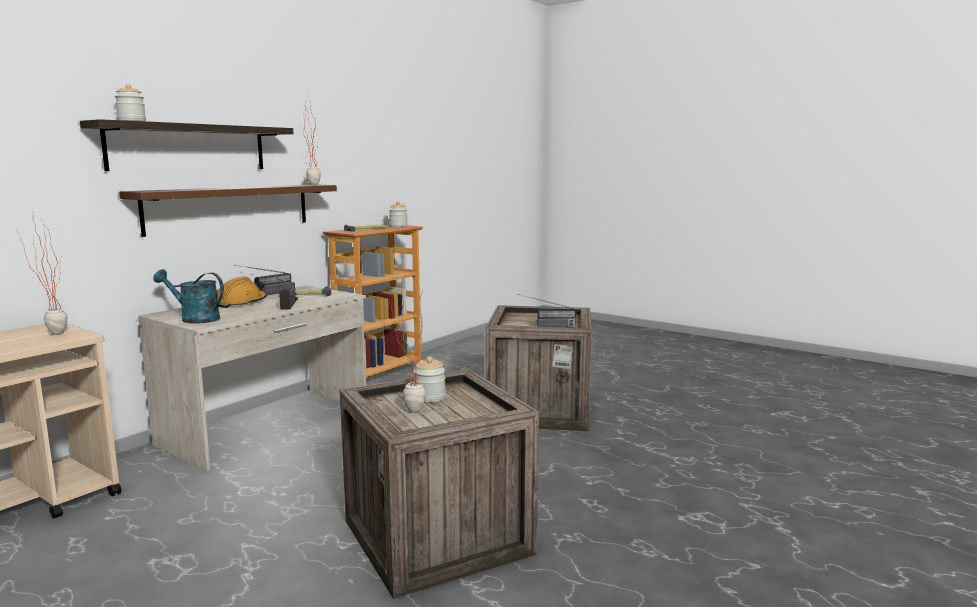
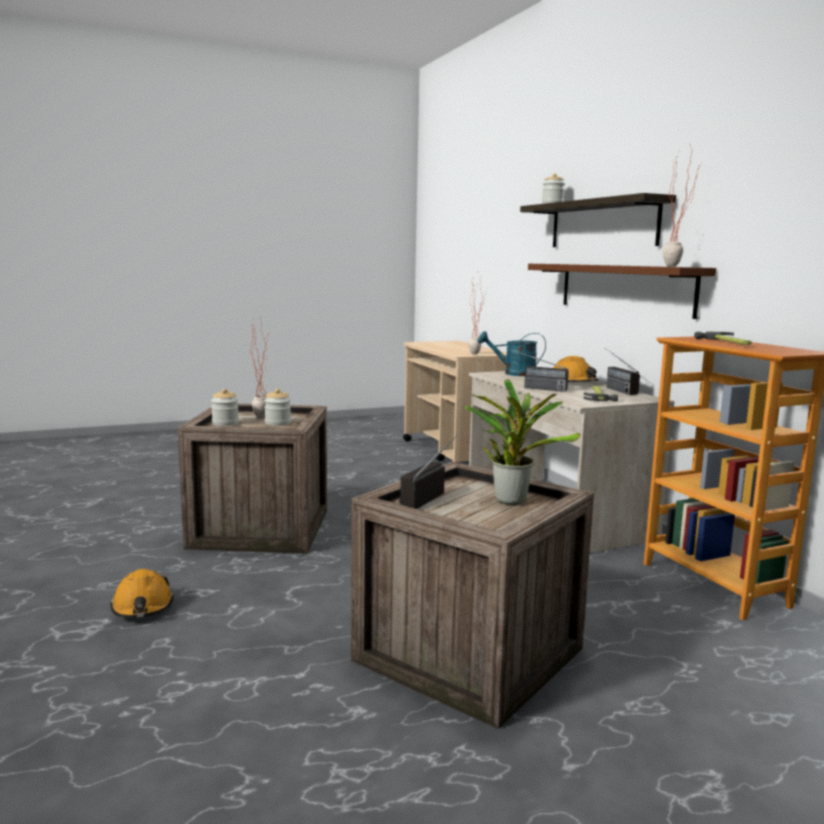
camera: 120 degrees right, 0 degrees up
turquoise watering can [153,269,224,324] -> turquoise watering can turned 135 degrees counterclockwise [478,331,546,376]
jar [389,201,407,227] -> jar moved to [211,388,239,426]
none -> orange hard hat [110,569,174,618]
none -> potted plant [465,379,581,505]

